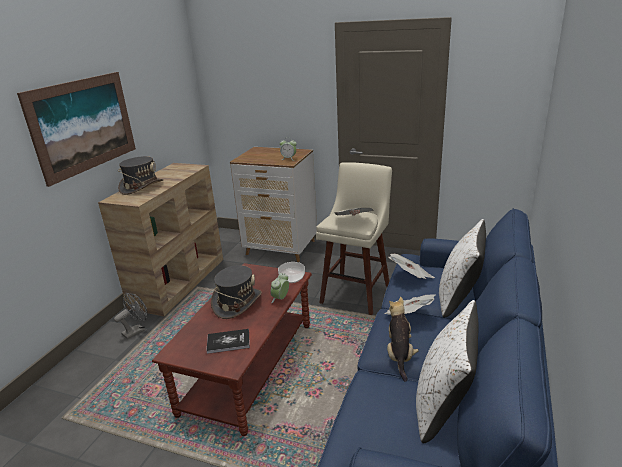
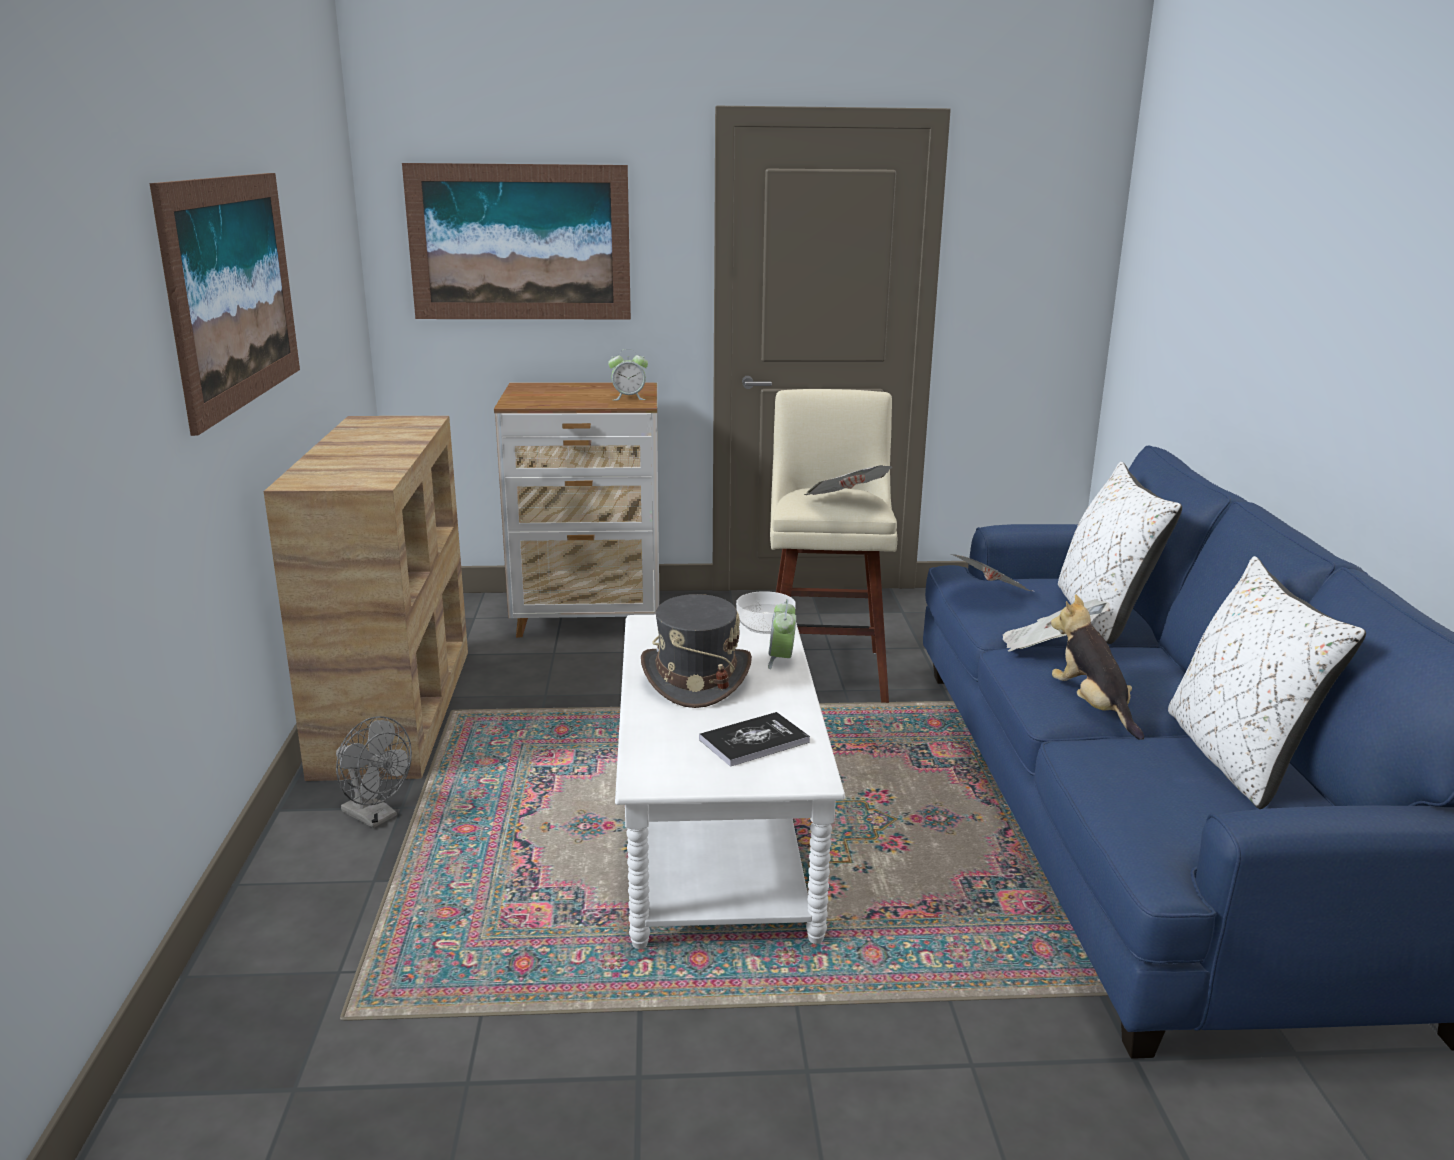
camera: 25 degrees left, 5 degrees down
grey fan [114,293,147,339] -> grey fan turned 105 degrees clockwise [336,716,412,828]
grey hat [118,156,163,195] -> none
brown coffee table [152,263,312,436] -> white coffee table [615,615,845,949]
none -> picture [402,163,631,319]

